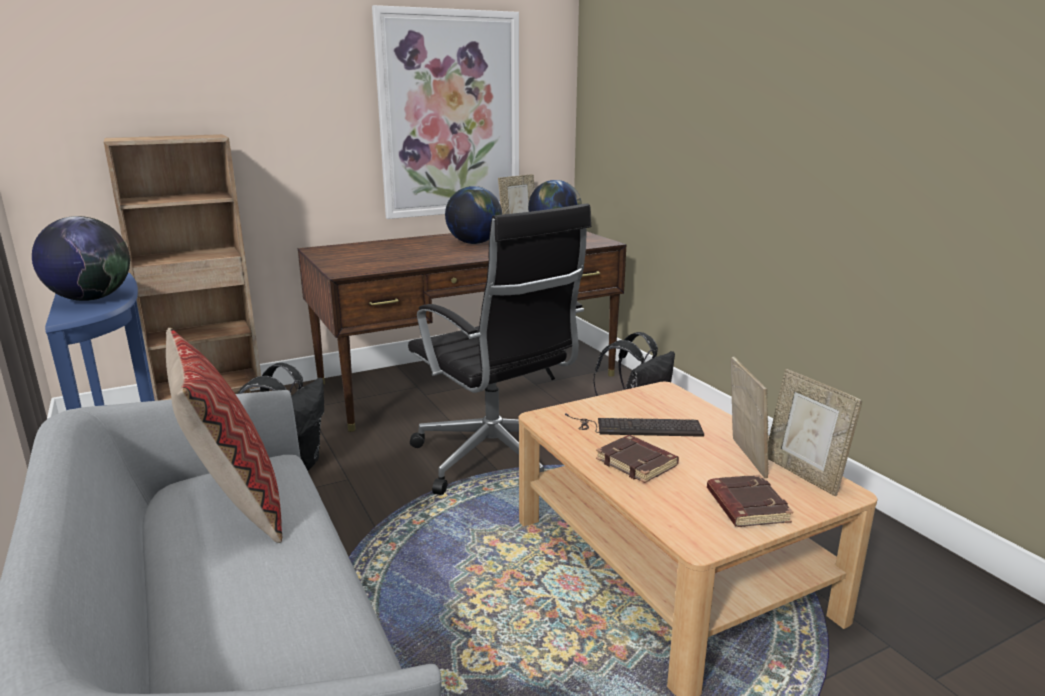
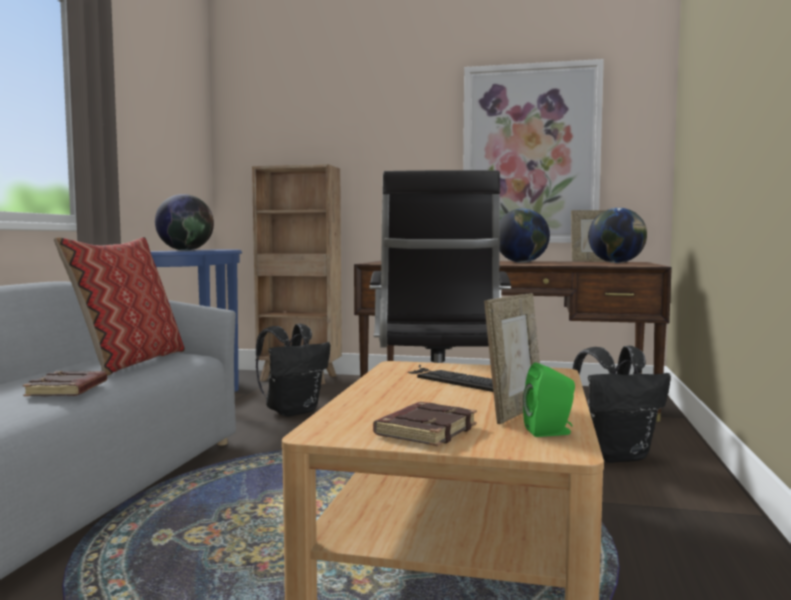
camera: 40 degrees right, 15 degrees down
brown book [596,435,679,483] -> brown book moved to [23,371,107,396]
picture frame [768,369,862,496] -> green speaker [523,362,575,437]

